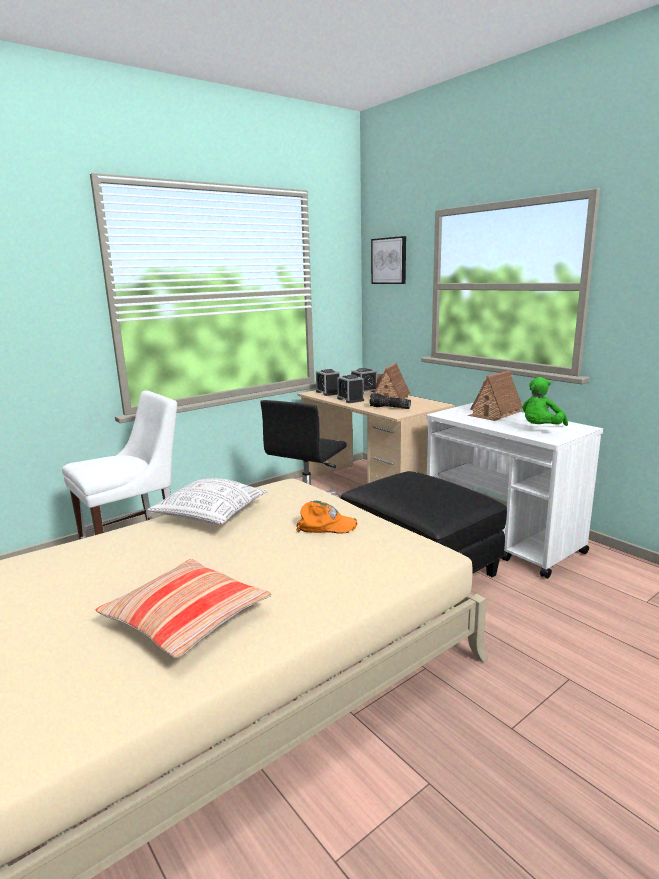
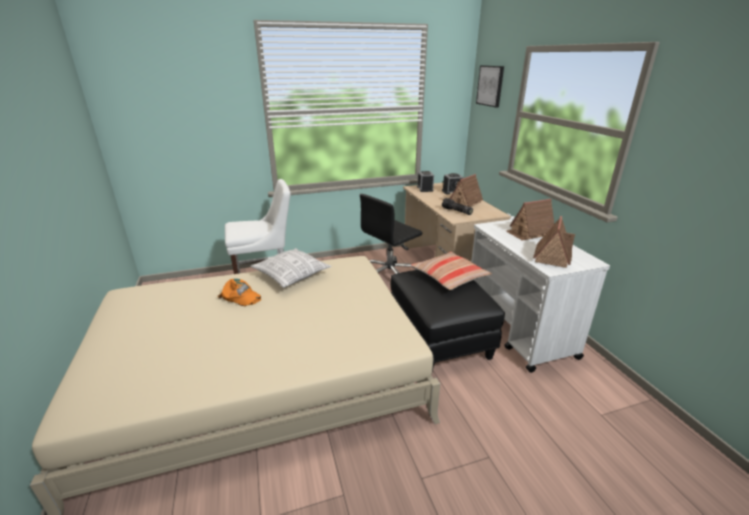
camera: 20 degrees right, 10 degrees up
pillow [95,559,271,658] -> pillow moved to [411,252,492,290]
orange cap [296,501,358,534] -> orange cap moved to [218,279,261,306]
alarm clock [337,374,364,403] -> none
green plush toy [522,377,568,426] -> toy house [533,216,575,268]

